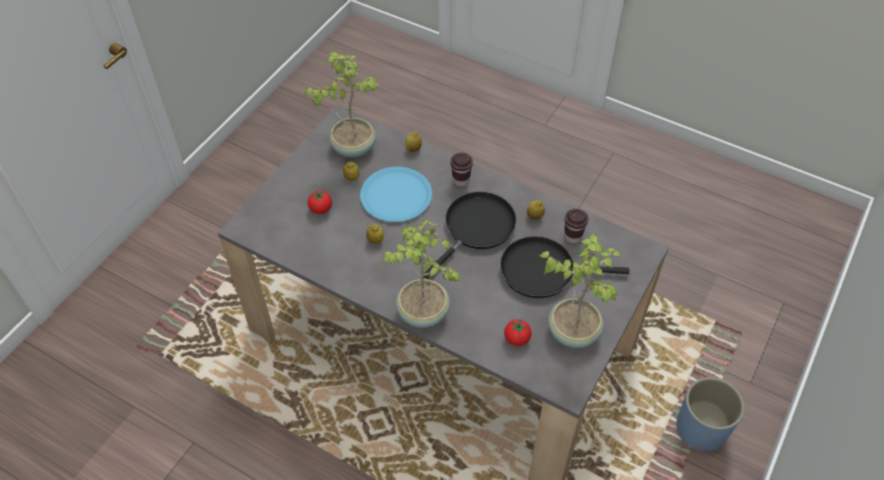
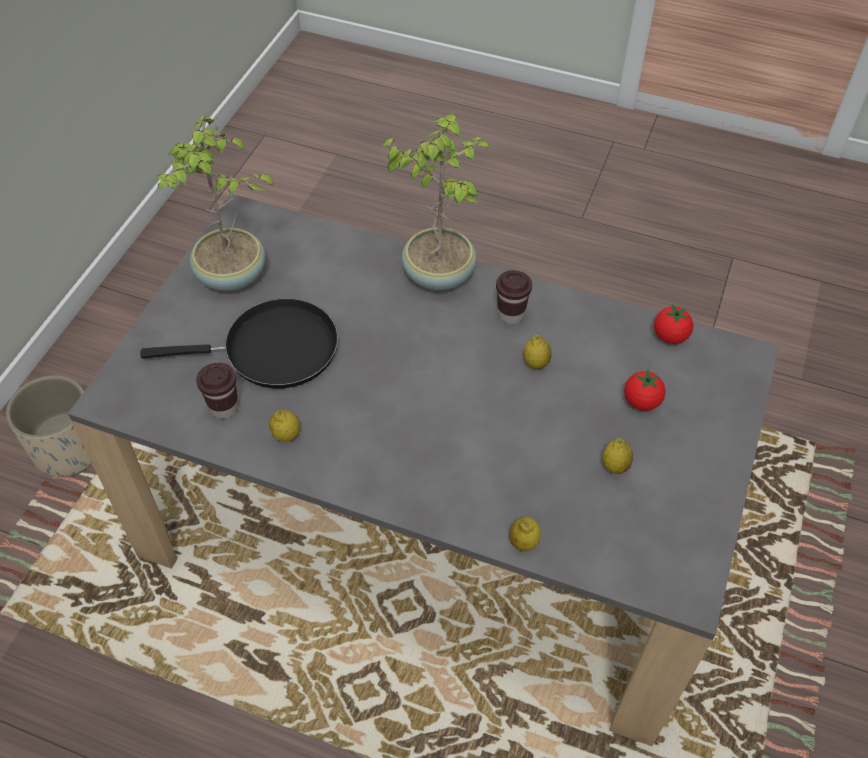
camera: 170 degrees right, 0 degrees up
potted plant [305,52,379,157] -> none
blue plate [360,167,432,222] -> none
black frying pan [424,191,516,279] -> none
brown cup [450,153,473,186] -> brown cup moved to [496,270,532,324]
tomato [504,319,531,346] -> tomato moved to [654,304,693,344]
blue planter [676,377,744,451] -> beige planter [6,375,92,477]

